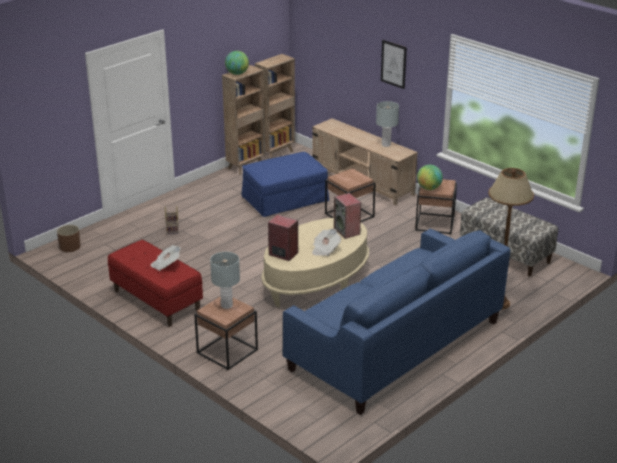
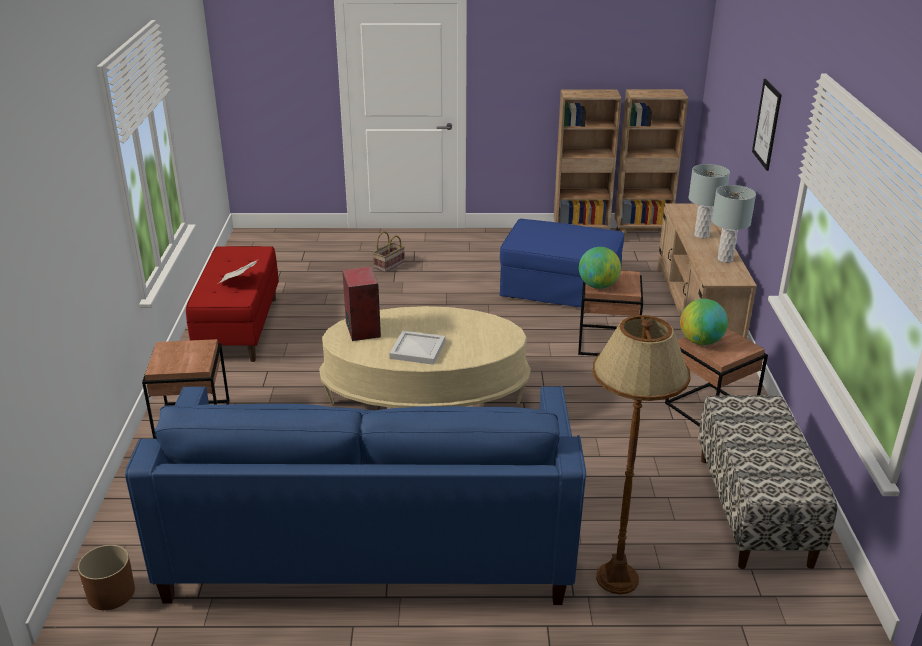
camera: 45 degrees right, 0 degrees up
brown planter [57,225,81,252] -> brown planter moved to [78,545,135,610]
grey table lamp [210,252,240,309] -> grey table lamp moved to [688,164,730,238]
globe [225,51,249,75] -> globe moved to [579,247,621,289]
newspaper [312,229,341,256] -> white tray [389,331,445,365]
speaker [334,193,361,239] -> none

